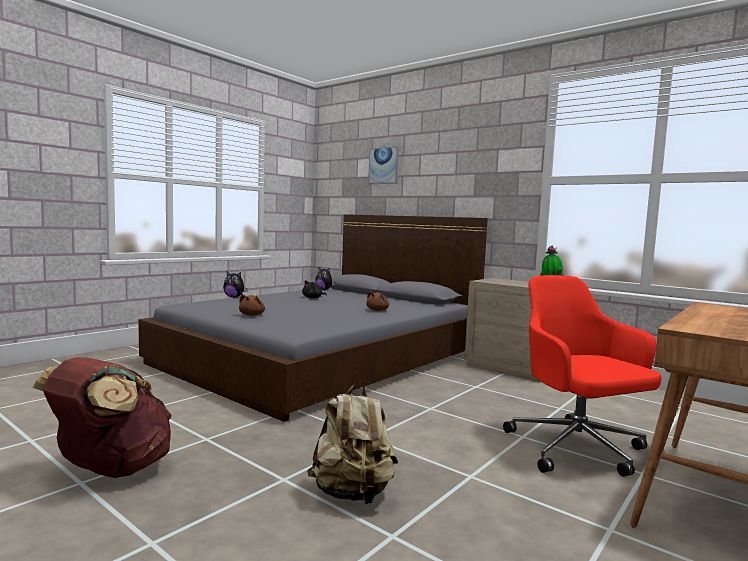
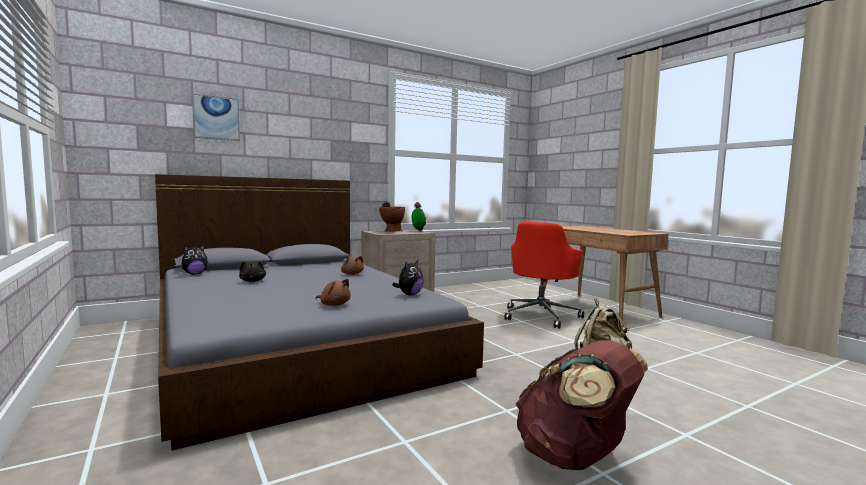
camera: 70 degrees left, 0 degrees up
plush toy [223,272,248,298] -> plush toy moved to [392,260,424,295]
red office chair [503,275,662,477] -> red office chair turned 60 degrees counterclockwise [504,222,584,328]
none -> brown vase [379,202,405,232]

